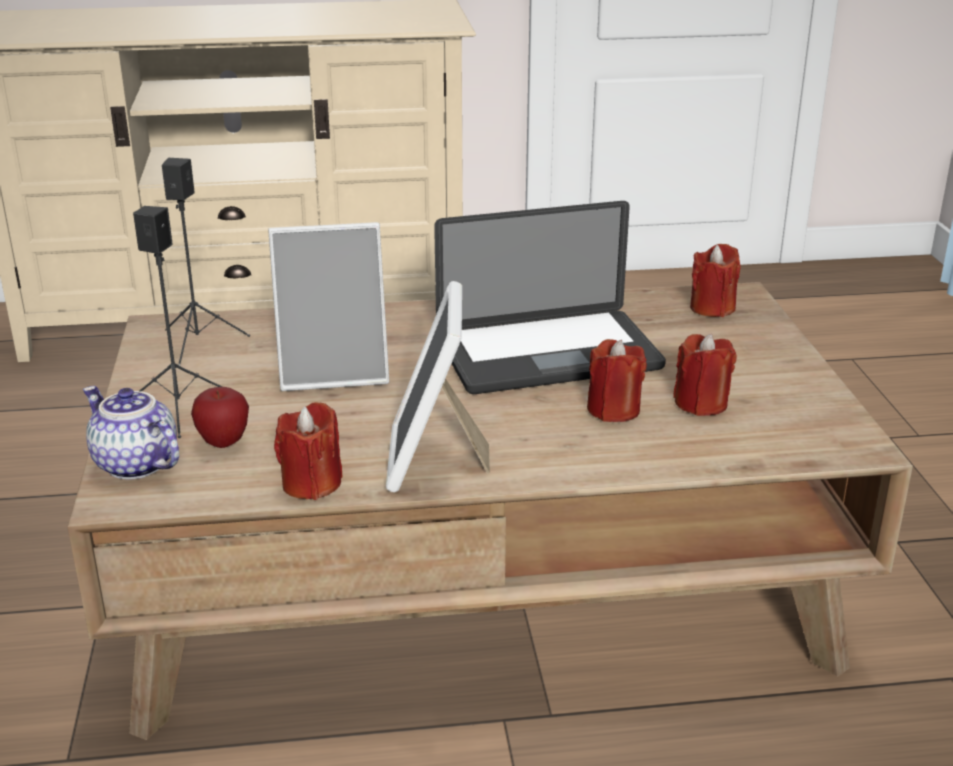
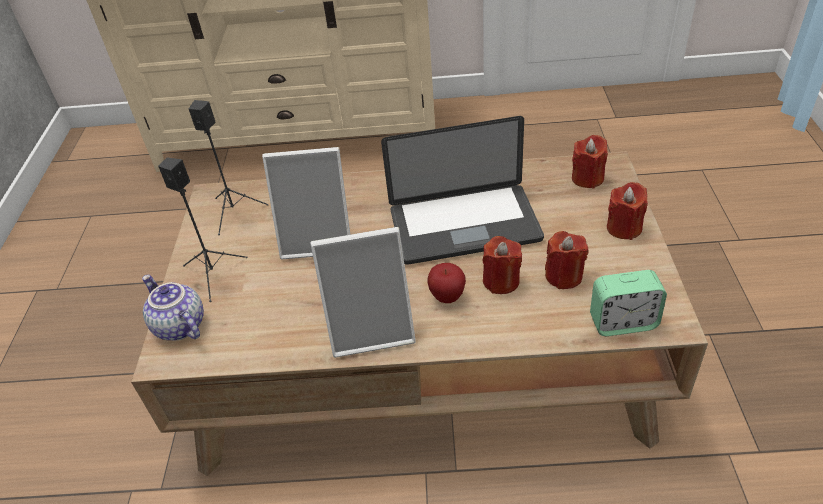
camera: 10 degrees right, 15 degrees up
apple [191,387,249,448] -> apple moved to [427,263,466,303]
red candle [274,402,343,500] -> red candle moved to [607,182,648,240]
picture frame [386,281,490,492] -> picture frame turned 105 degrees counterclockwise [310,227,416,358]
none -> alarm clock [590,270,667,336]

